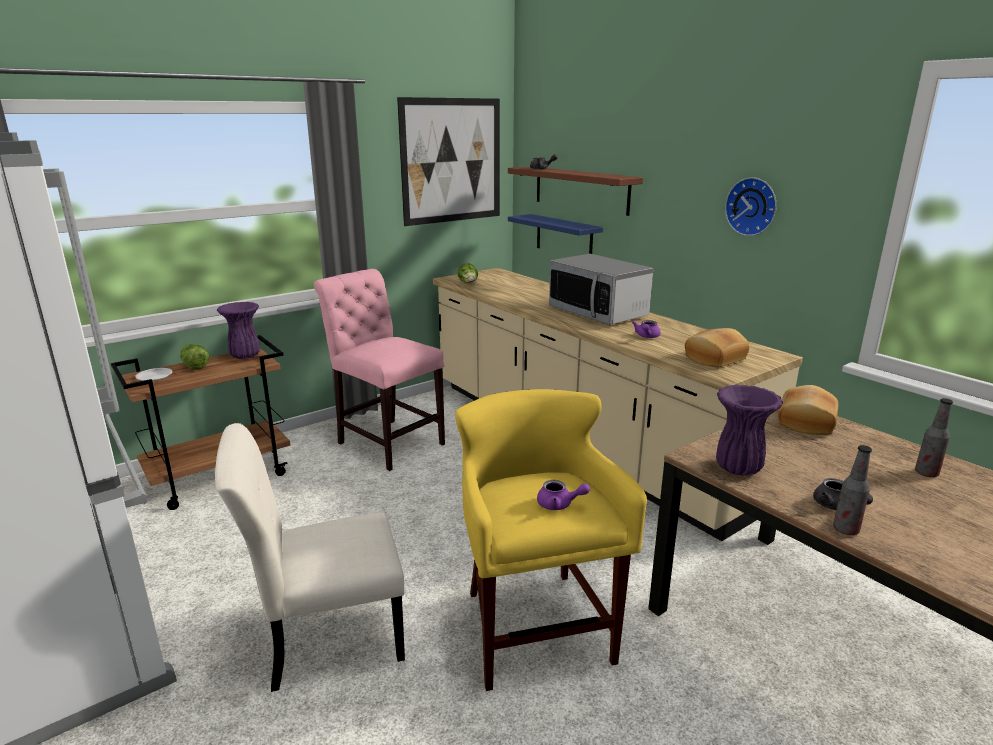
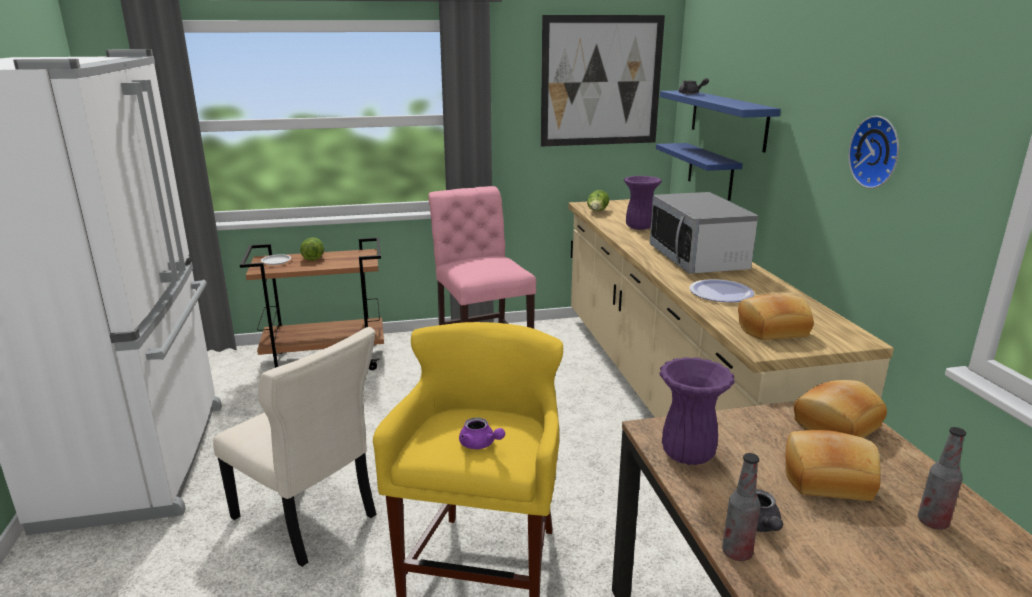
camera: 25 degrees right, 0 degrees up
beige chair [215,423,405,692] -> beige chair turned 150 degrees counterclockwise [213,327,376,567]
purple vase [217,302,260,359] -> purple vase moved to [624,176,662,230]
brown shelf [508,167,643,216] -> blue shelf [660,91,781,153]
purple teapot [632,320,661,338] -> plate [689,279,754,302]
none -> bread [786,430,881,501]

